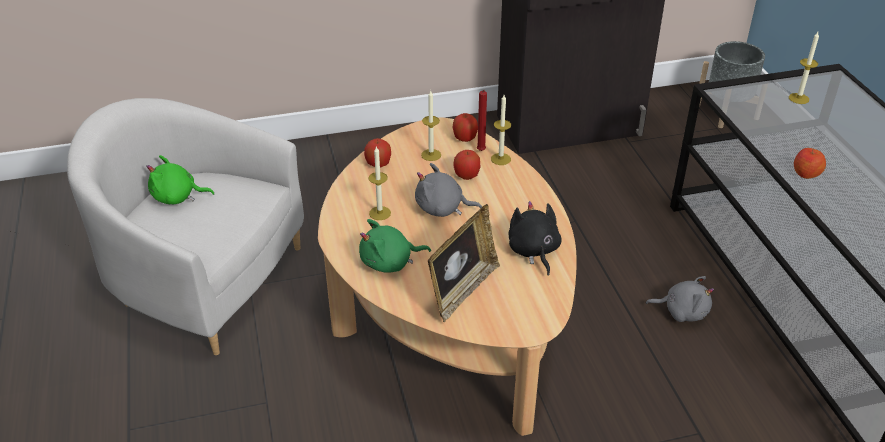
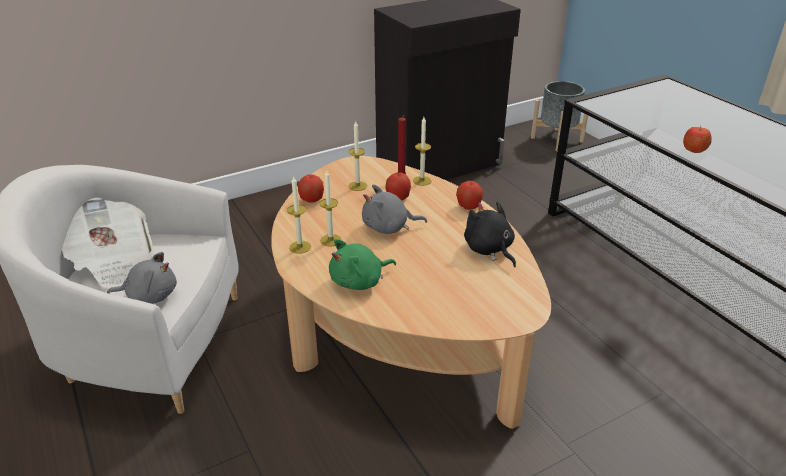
camera: 15 degrees left, 5 degrees down
green plush toy [146,155,214,204] -> newspaper [61,197,153,288]
picture frame [428,204,500,322] -> none
apple [453,113,478,142] -> apple moved to [456,181,483,210]
grey plush toy [645,276,714,322] -> grey plush toy moved to [107,252,177,304]
candle [789,32,819,104] -> candle moved to [287,175,311,254]

